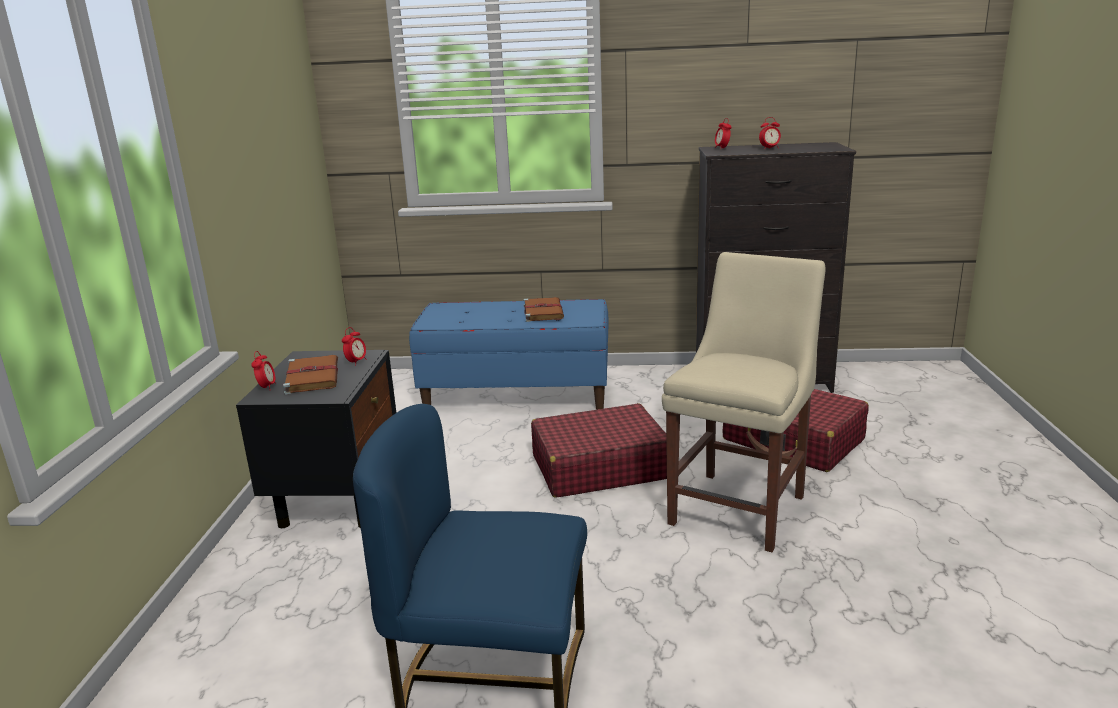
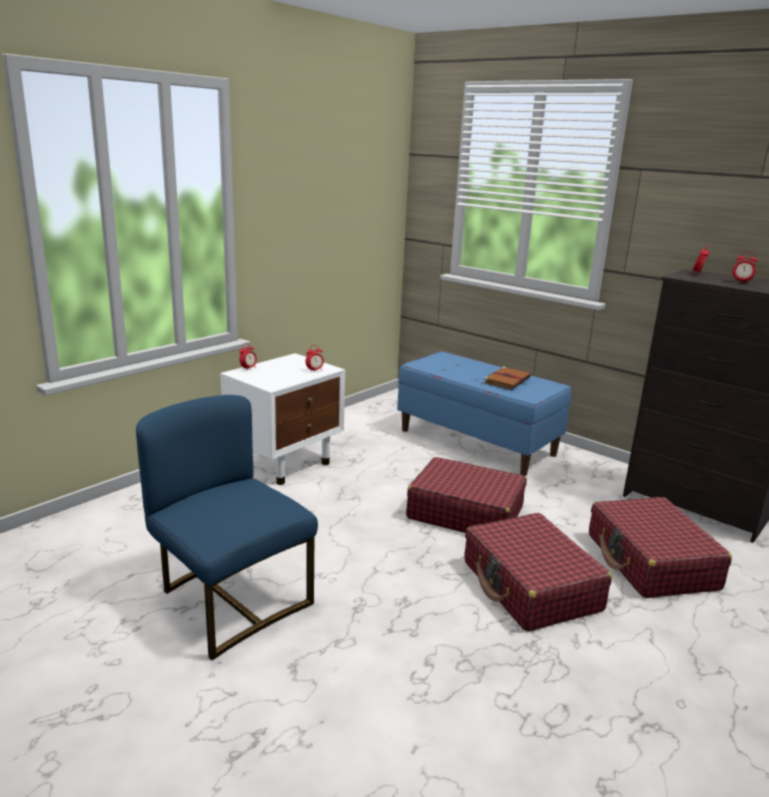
camera: 35 degrees right, 0 degrees up
black nightstand [236,350,396,528] -> white nightstand [220,353,345,485]
brown book [283,355,338,395] -> none
beige chair [662,252,825,552] -> red suitcase [465,513,612,632]

